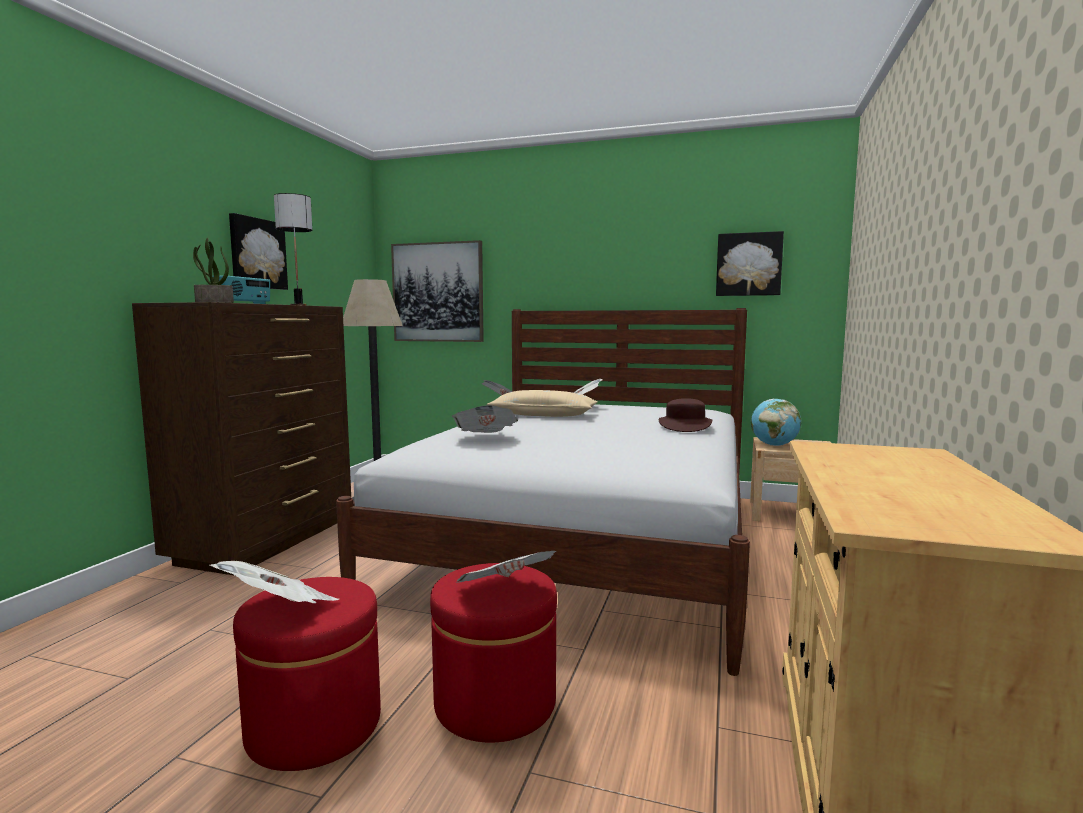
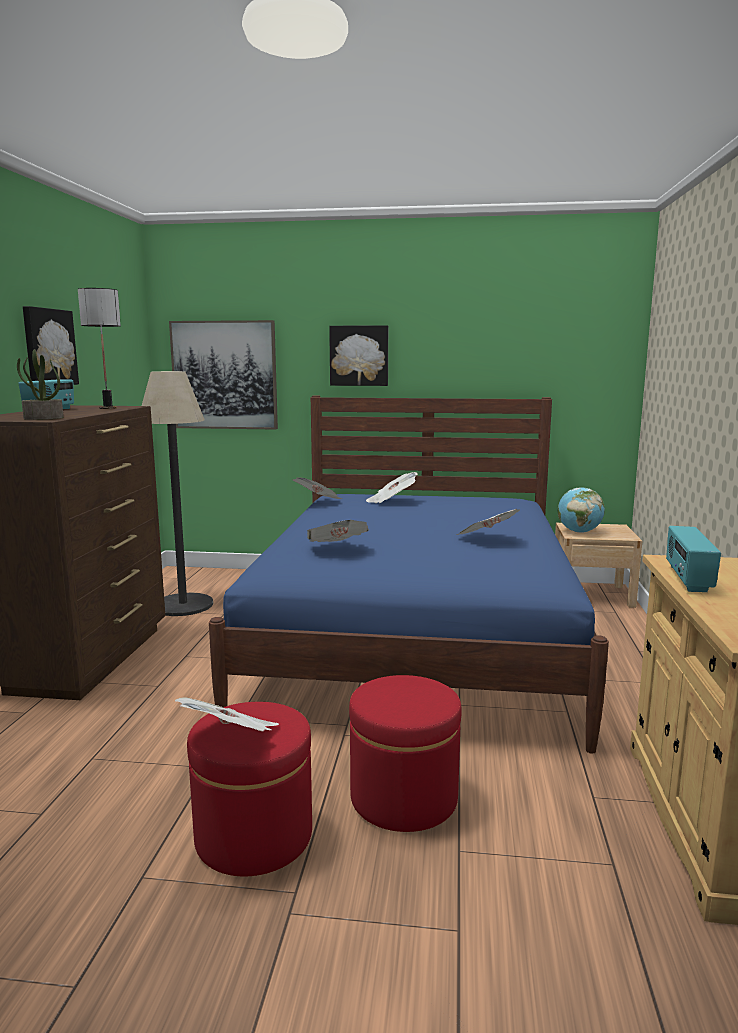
camera: 10 degrees left, 5 degrees up
white bed [336,308,750,676] -> blue bed [209,396,609,754]
newspaper [456,551,556,583] -> newspaper moved to [456,509,520,535]
beige pillow [487,390,597,417] -> none
brown hat [659,398,712,432] -> none
picture [716,231,784,296] -> picture moved to [329,325,388,386]
none -> radio [666,526,721,592]

